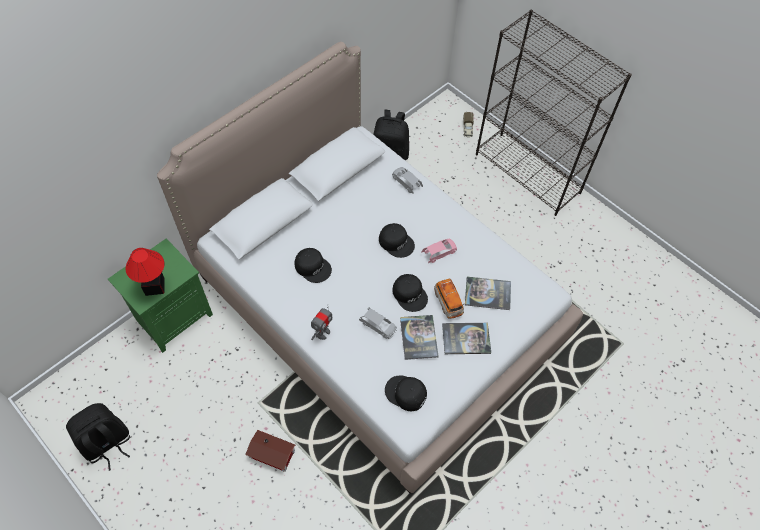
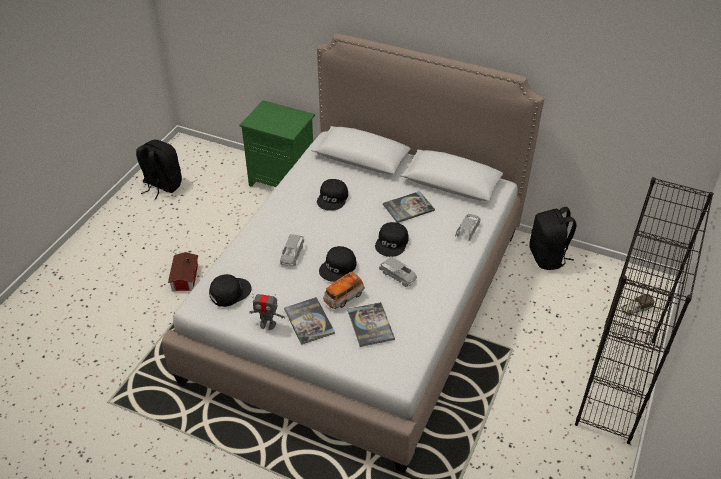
camera: 70 degrees right, 15 degrees down
table lamp [126,248,165,296] -> none
toy robot [311,304,333,341] -> toy robot moved to [249,290,285,330]
black cap [385,376,427,411] -> black cap turned 45 degrees clockwise [209,274,251,307]
book [400,315,439,360] -> book moved to [383,191,435,223]
pink toy car [421,239,457,263] -> grey toy car [379,256,417,287]

